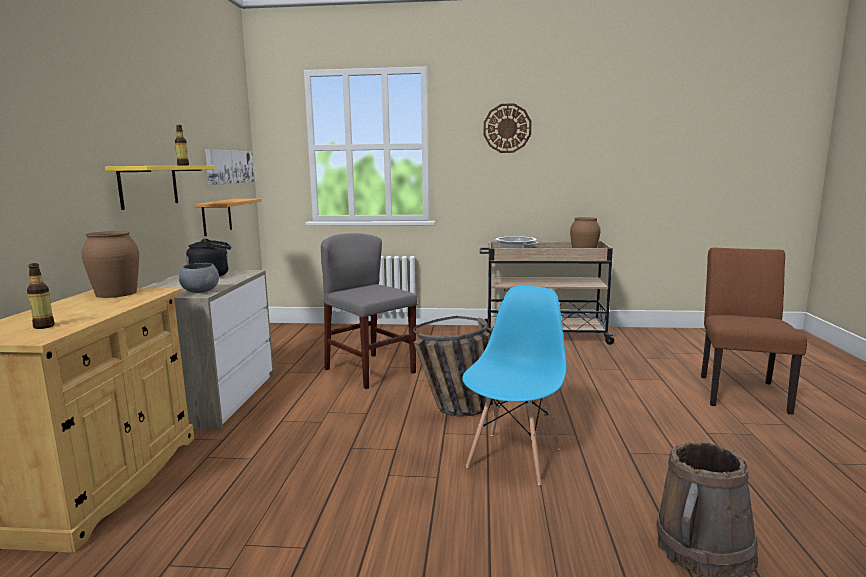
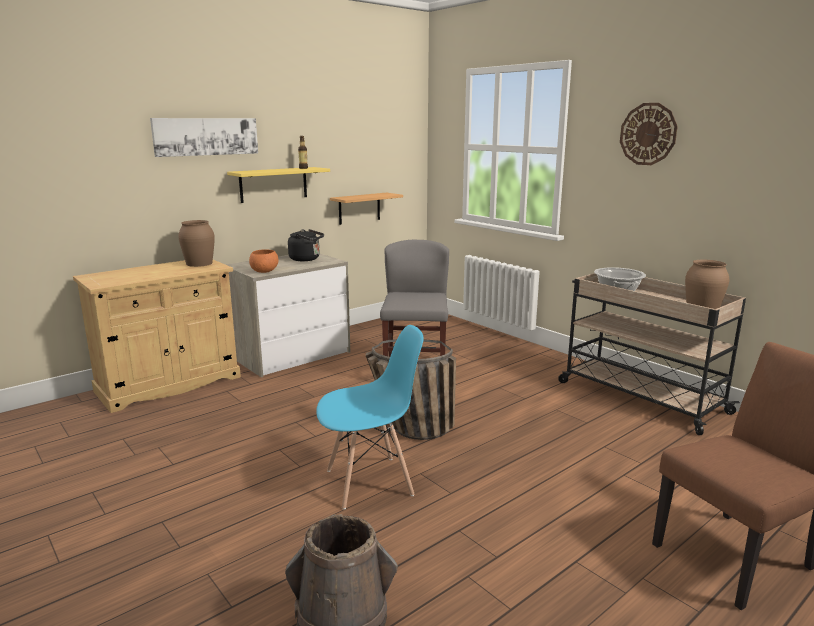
camera: 45 degrees right, 5 degrees up
bottle [27,263,55,329] -> none
grey bowl [179,263,219,293] -> orange bowl [249,249,279,273]
picture [205,149,255,185] -> picture moved to [150,118,258,157]

